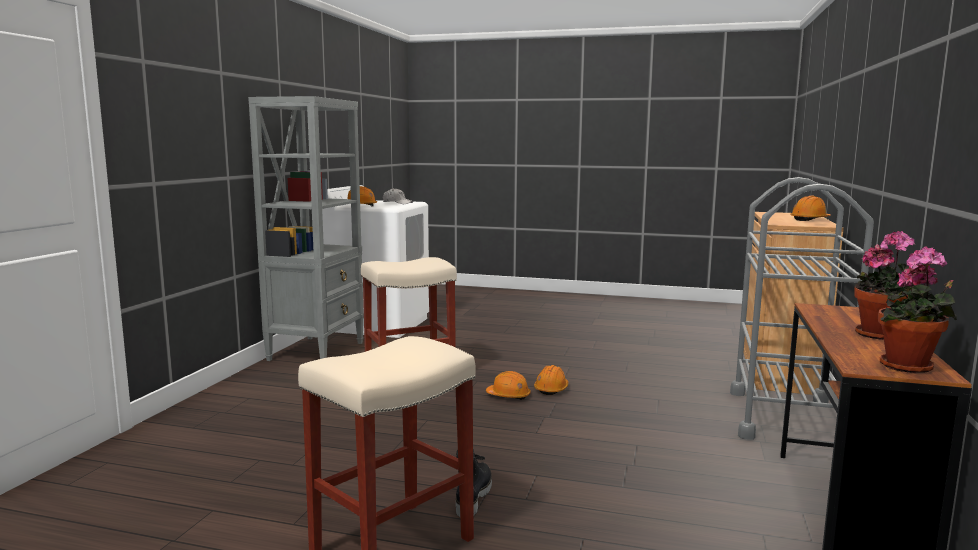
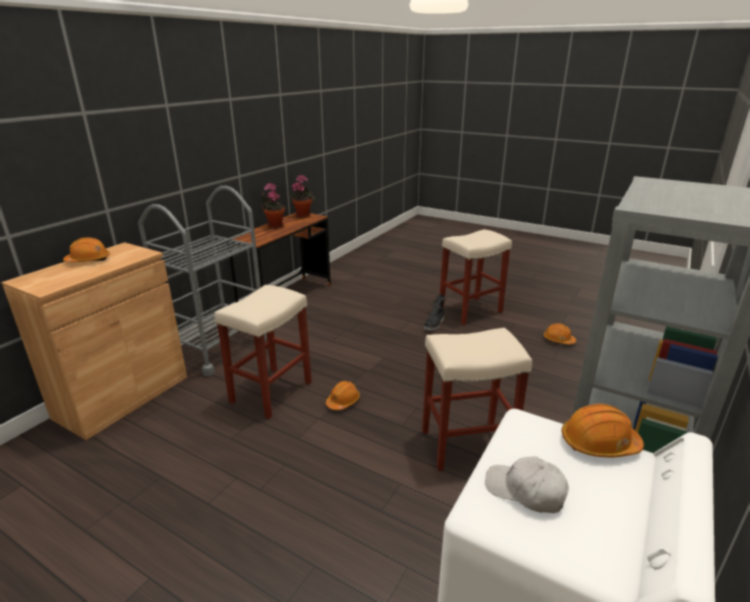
camera: 165 degrees left, 15 degrees up
orange hard hat [486,371,531,400] -> orange hard hat moved to [544,323,576,344]
none -> beige stool [215,285,312,419]

